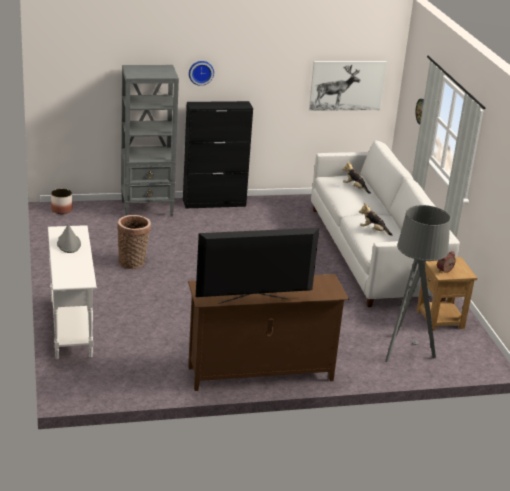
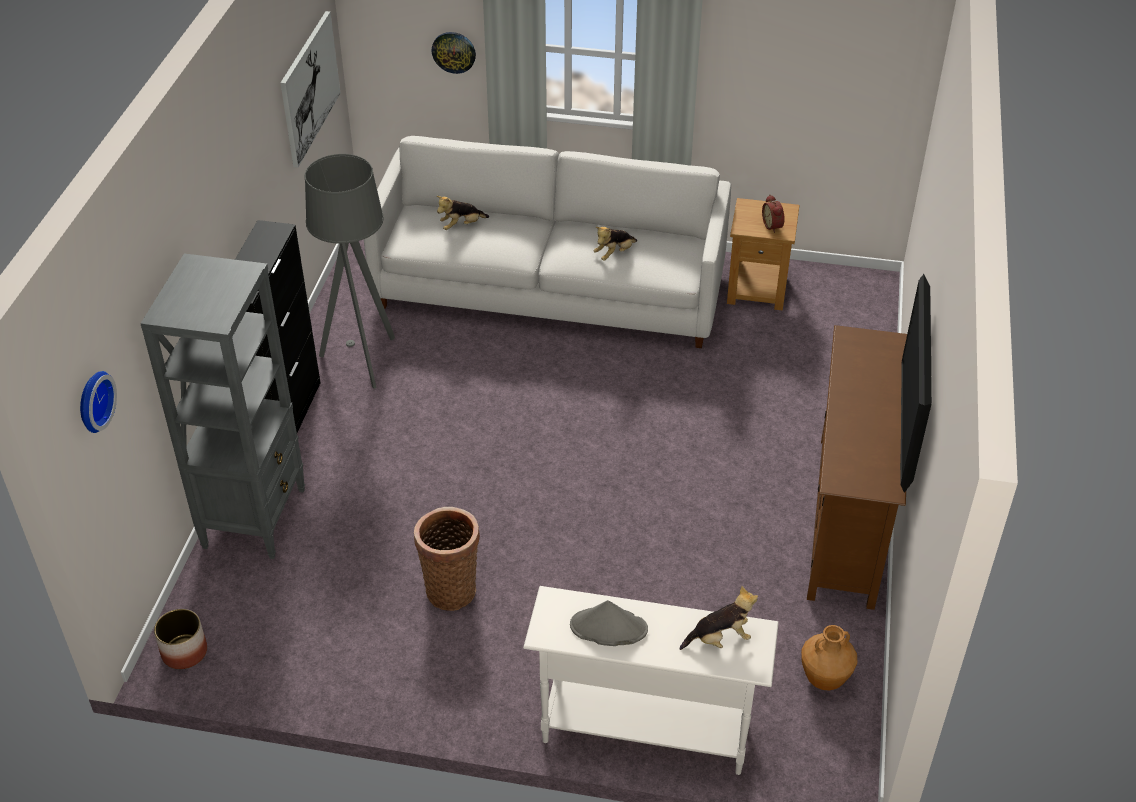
camera: 65 degrees left, 15 degrees up
wall clock [189,61,214,86] -> wall clock moved to [80,371,117,433]
grey floor lamp [385,205,451,362] -> grey floor lamp moved to [304,154,395,389]
none -> plush toy [680,586,758,650]
none -> brown vase [801,625,858,691]

